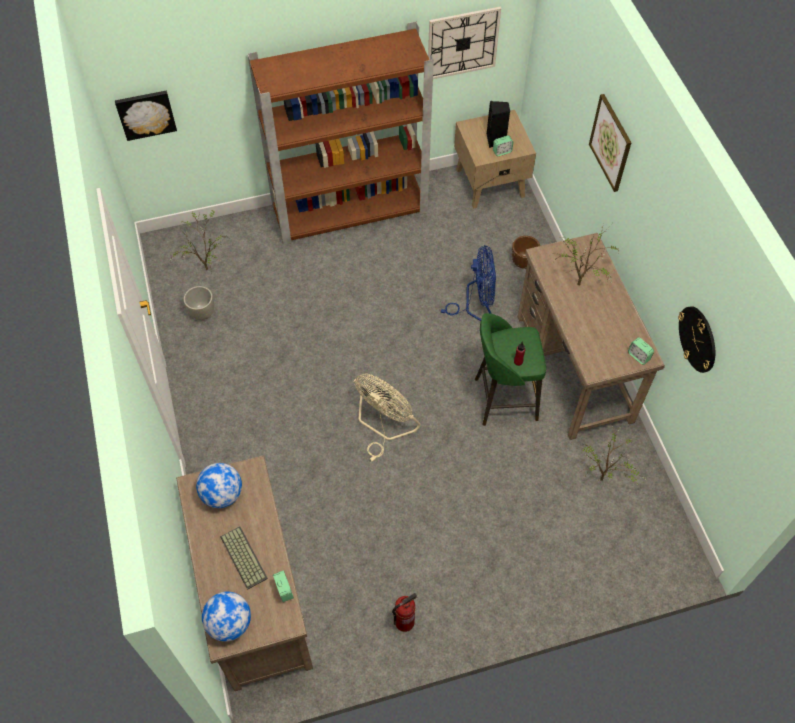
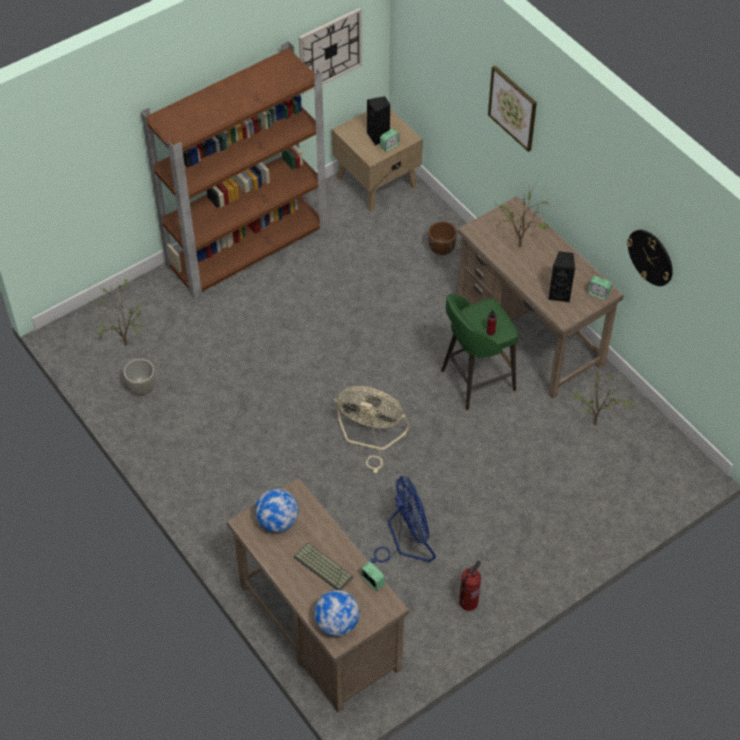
camera: 20 degrees left, 5 degrees down
picture [115,91,177,141] -> none
blue fan [441,245,496,321] -> blue fan moved to [371,476,436,563]
none -> black speaker [548,251,575,302]

